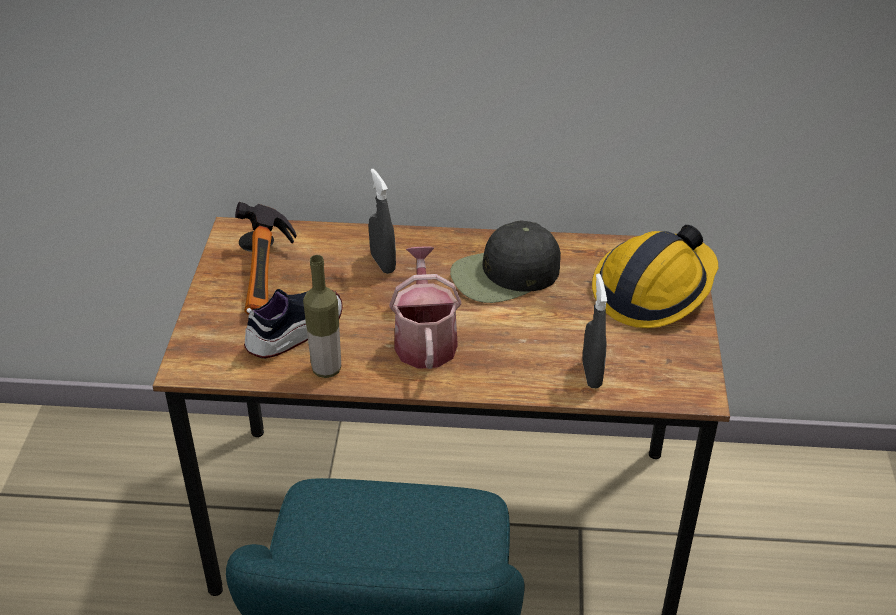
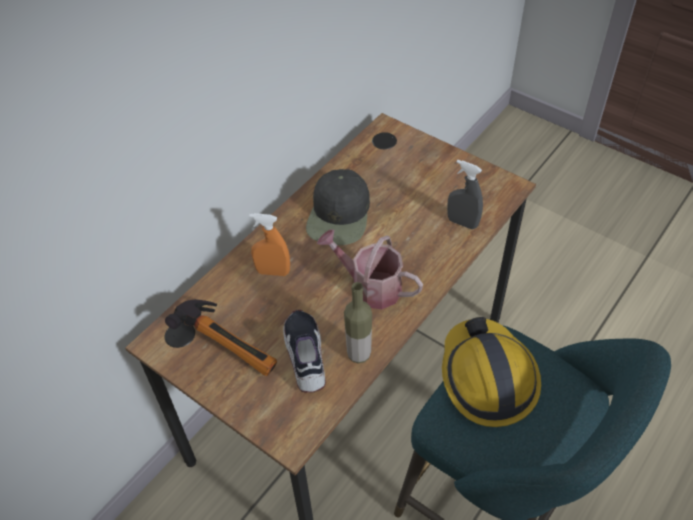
camera: 55 degrees left, 10 degrees up
grey spray bottle [369,169,396,274] -> orange spray bottle [249,213,290,276]
hard hat [592,225,718,328] -> hard hat moved to [442,317,541,427]

